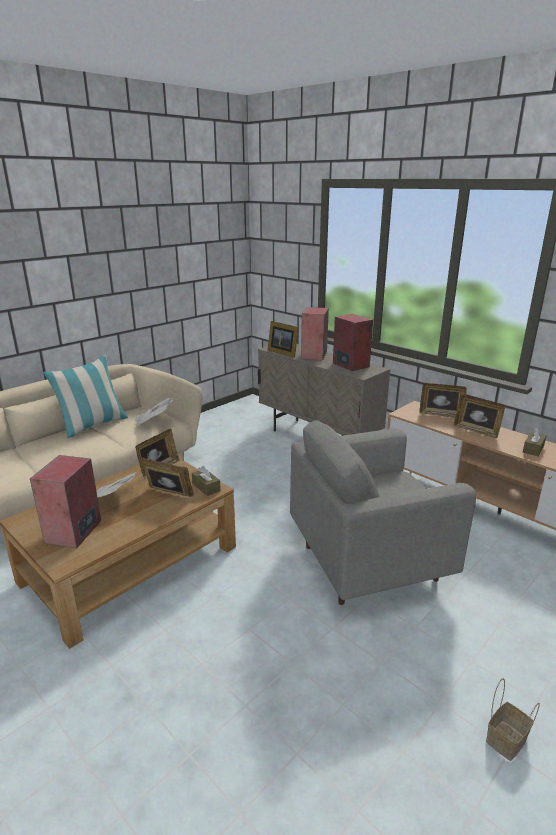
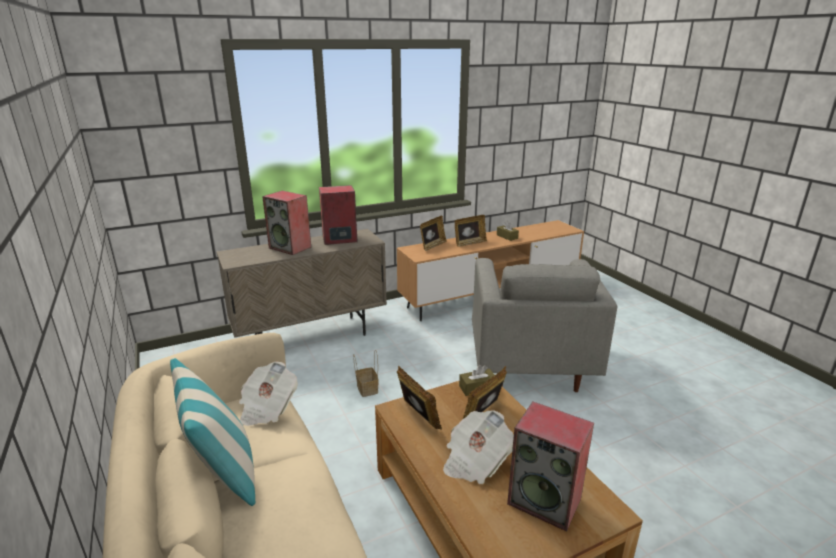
camera: 70 degrees left, 0 degrees up
picture frame [268,321,299,358] -> none
basket [486,678,540,761] -> basket moved to [353,350,379,397]

